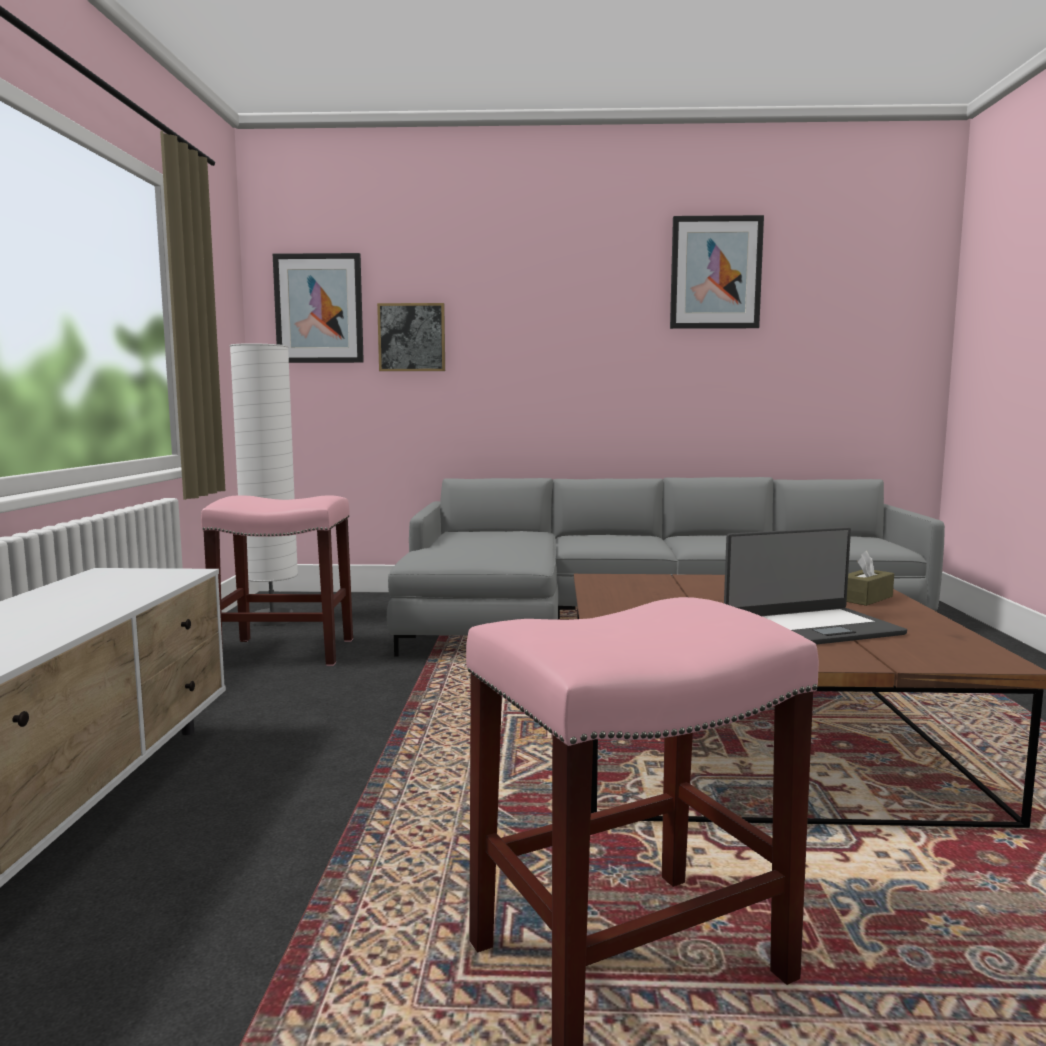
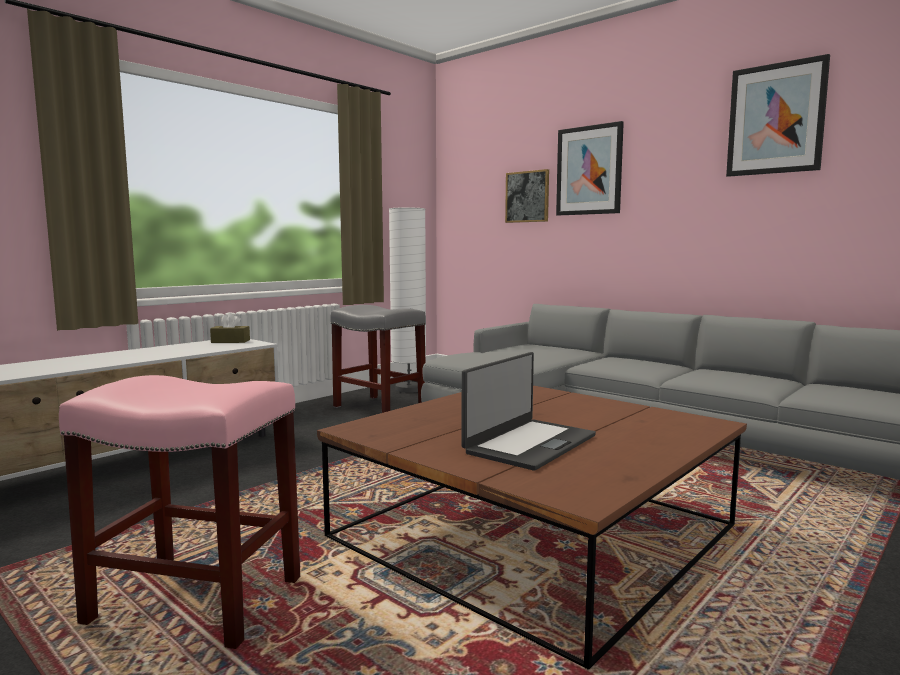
camera: 40 degrees right, 0 degrees up
pink stool [201,496,353,666] -> grey stool [331,305,426,413]
picture [273,253,364,363] -> picture moved to [556,121,624,216]
laptop [724,527,907,645] -> laptop turned 75 degrees counterclockwise [461,352,596,471]
brown tissue box [847,551,894,606] -> brown tissue box moved to [210,313,250,343]

